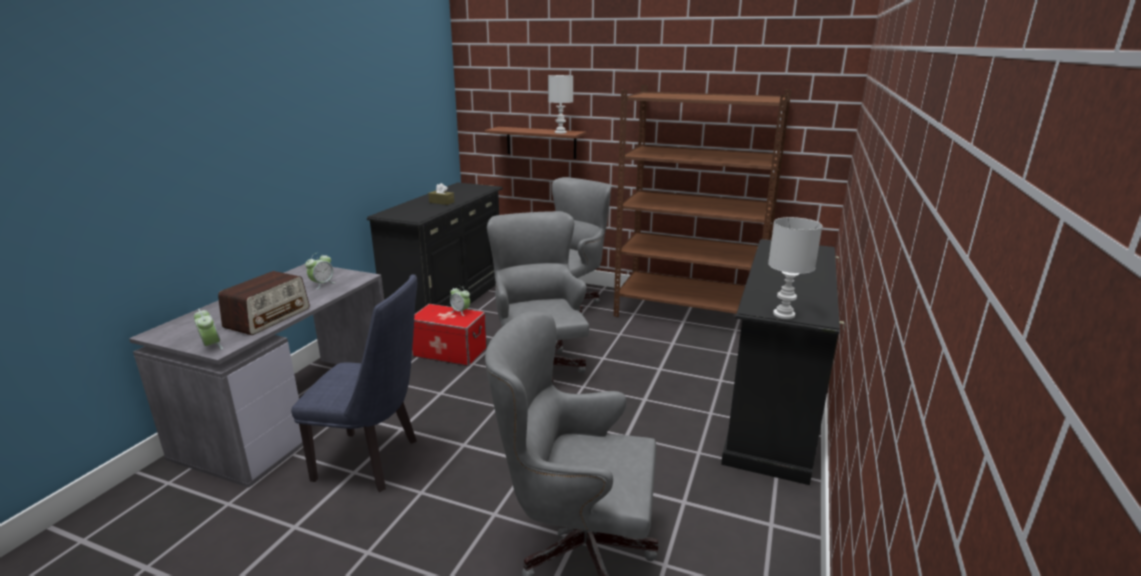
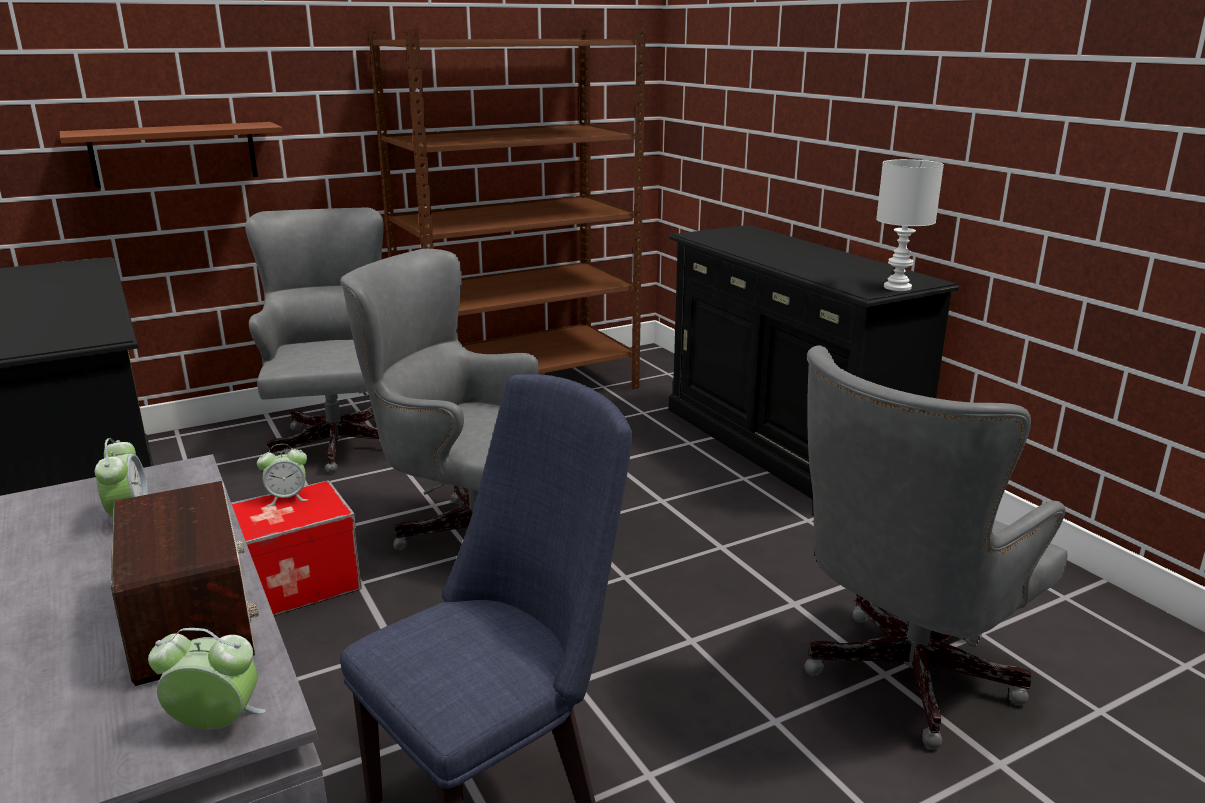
camera: 50 degrees left, 0 degrees up
brown tissue box [428,183,454,205] -> none
white table lamp [548,75,573,134] -> none

